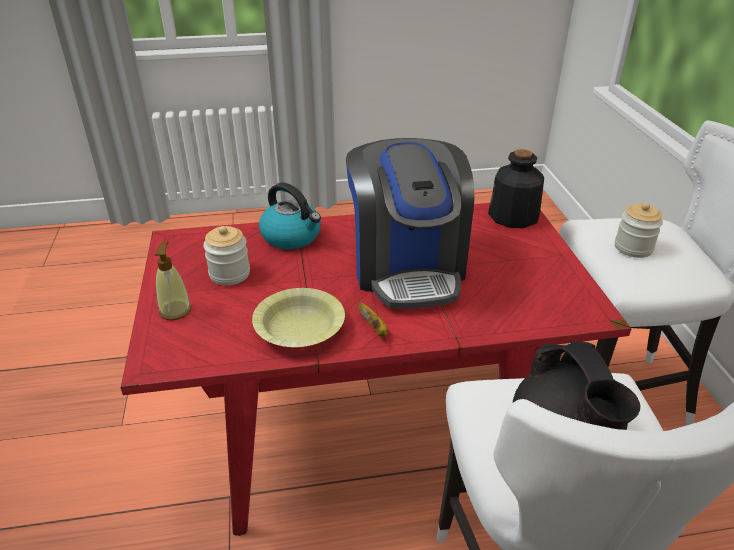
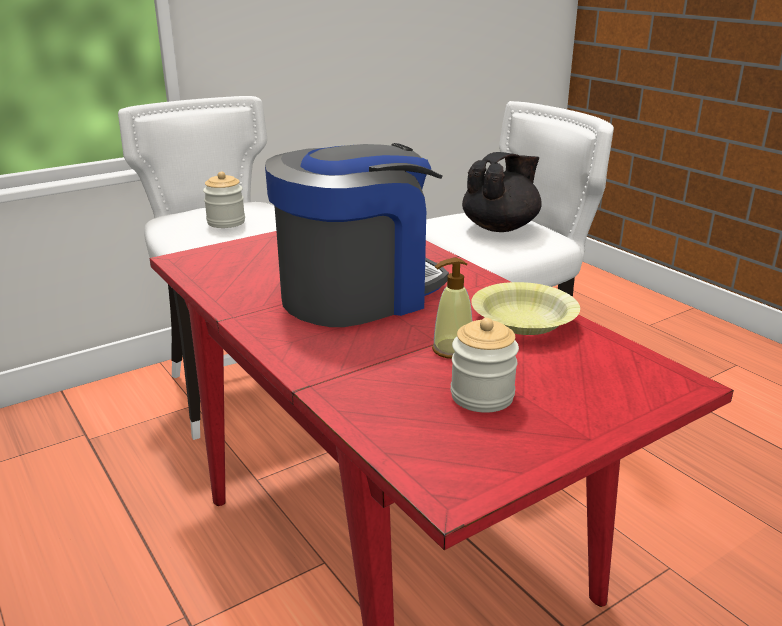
camera: 115 degrees left, 10 degrees down
soap dispenser [155,241,192,320] -> soap dispenser moved to [432,258,472,359]
kettle [259,182,321,249] -> none
banana [357,302,388,337] -> none
bottle [488,149,544,228] -> none

